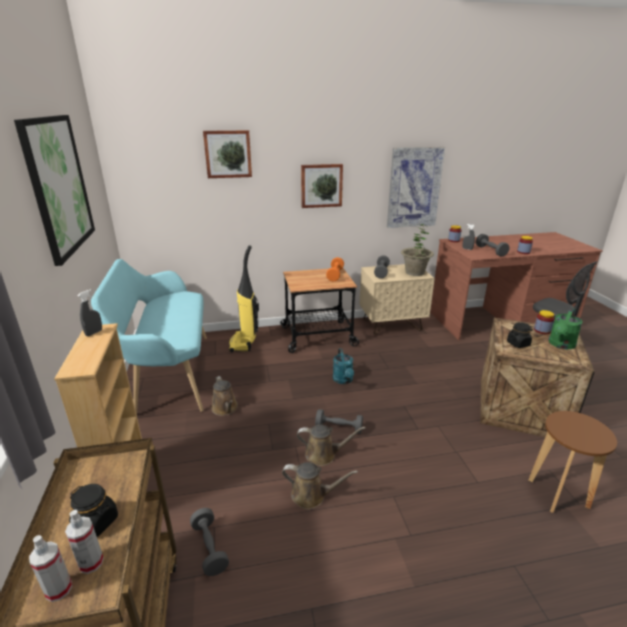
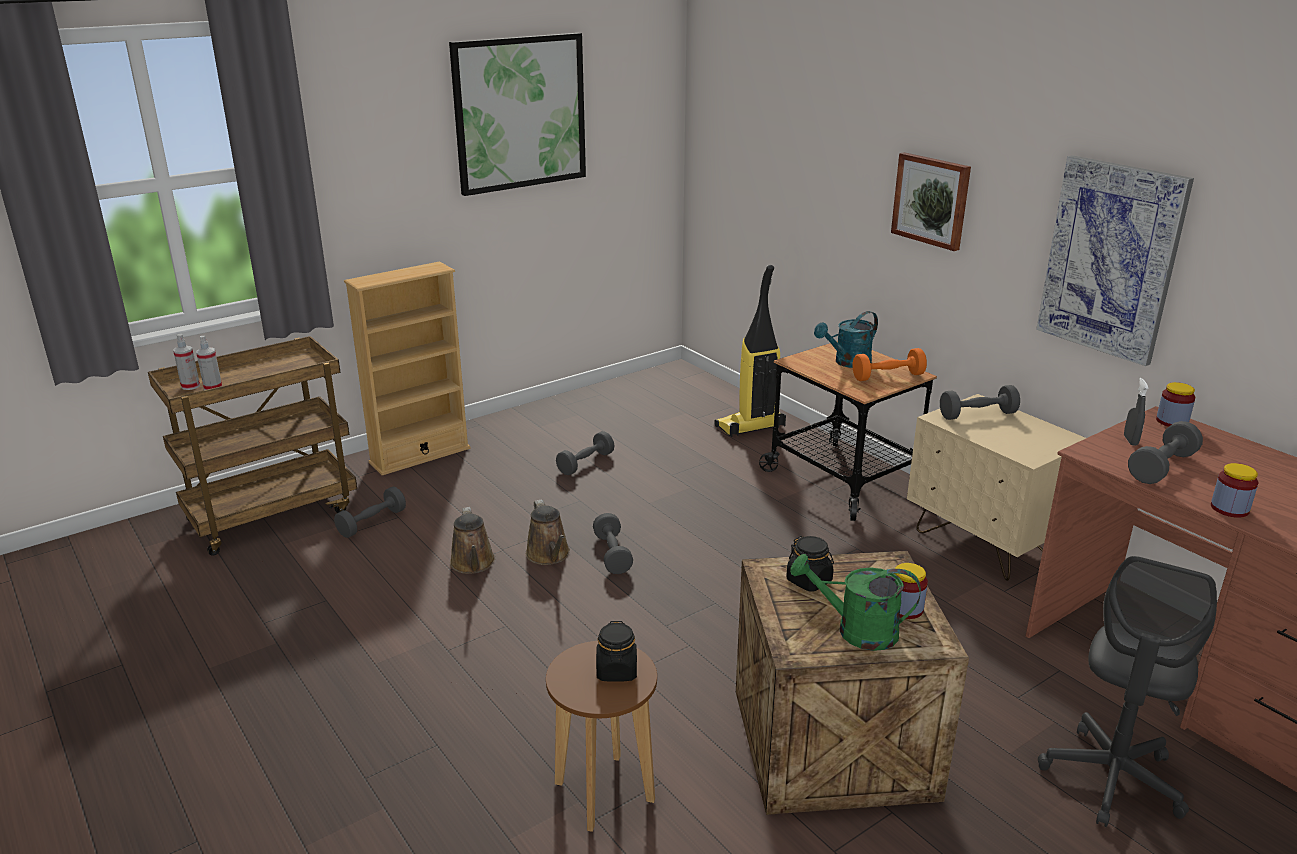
camera: 65 degrees right, 0 degrees up
black jar [69,484,118,537] -> black jar moved to [596,621,637,682]
grey spray bottle [78,289,102,336] -> none
turquoise bench [91,259,207,415] -> none
picture [203,130,252,178] -> none
brown watering can [211,376,238,416] -> grey dumbbell [556,431,614,475]
turquoise watering can [333,348,354,384] -> turquoise watering can moved to [814,311,878,368]
potted plant [401,224,434,276] -> none

